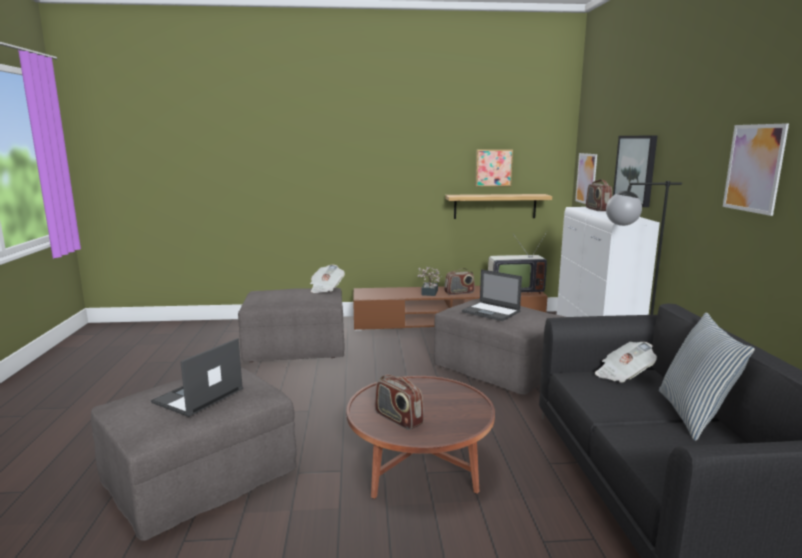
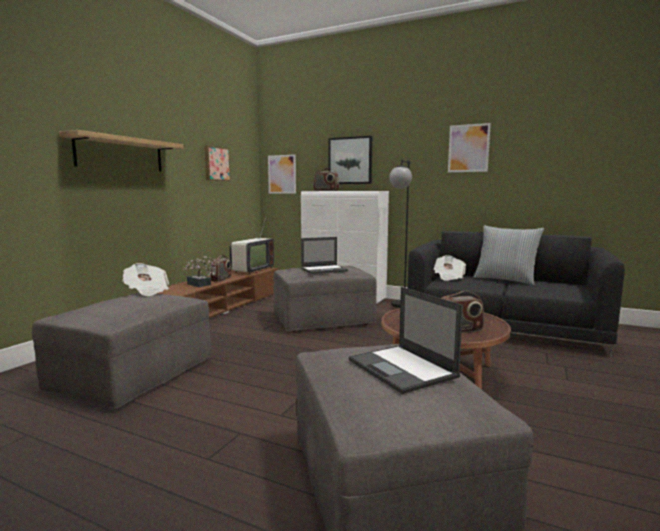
camera: 60 degrees left, 5 degrees down
shelf [445,194,552,219] -> shelf moved to [59,130,183,171]

